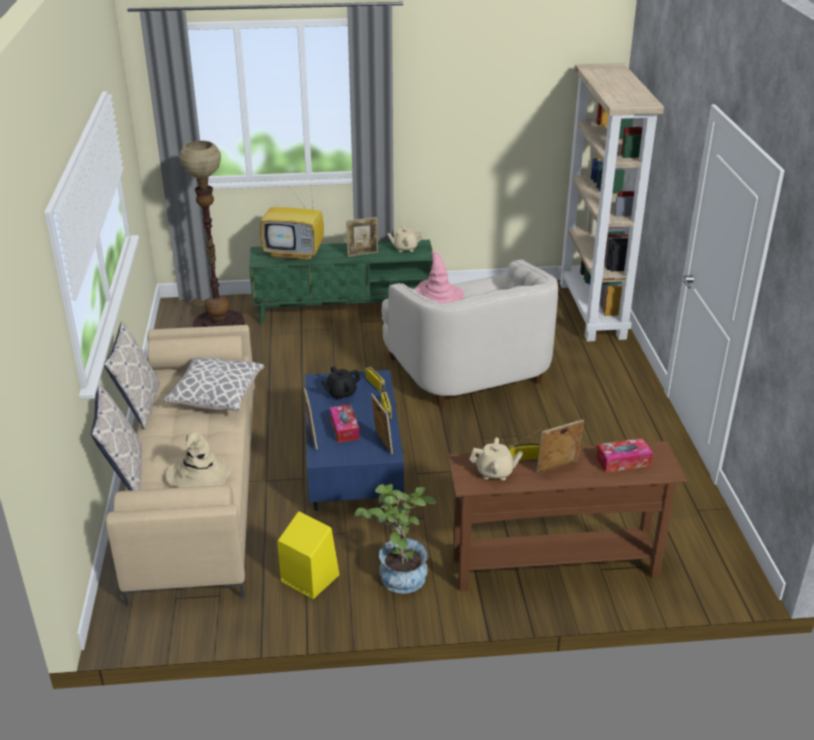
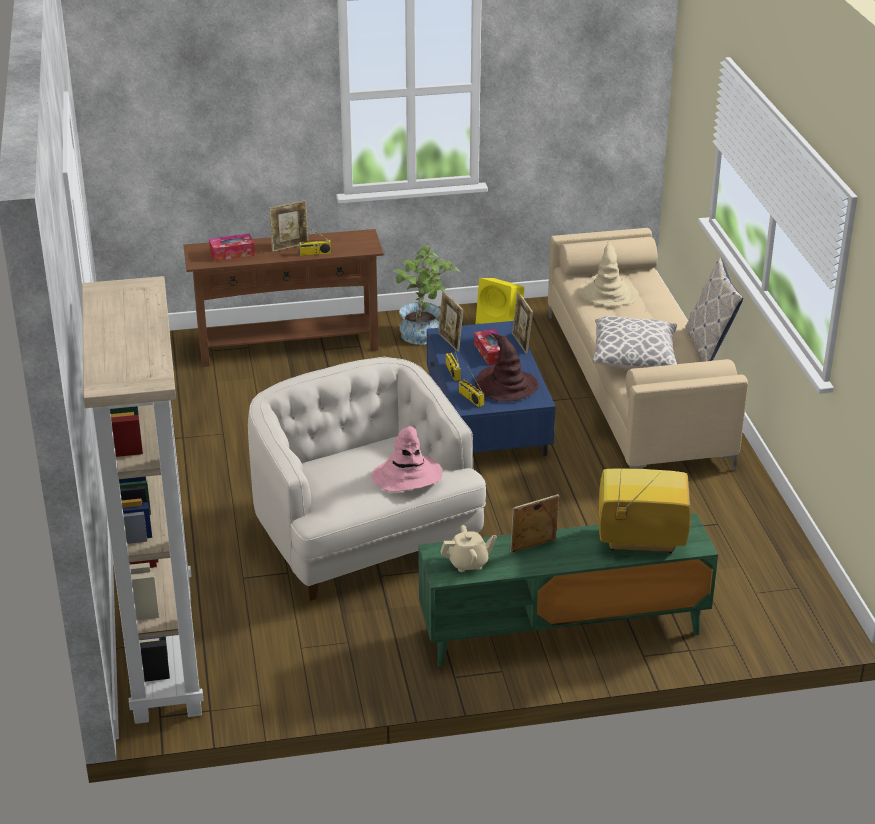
camera: 175 degrees right, 0 degrees up
pillow [91,383,142,491] -> none
floor lamp [179,141,245,327] -> none
black teapot [321,366,361,400] -> brown hat [475,333,539,402]
beige teapot [470,437,523,480] -> none

